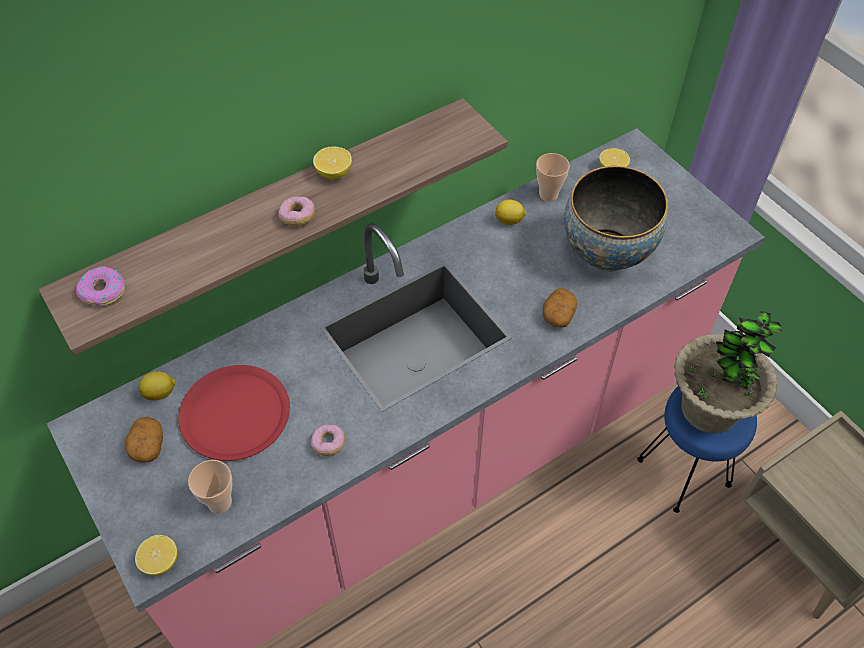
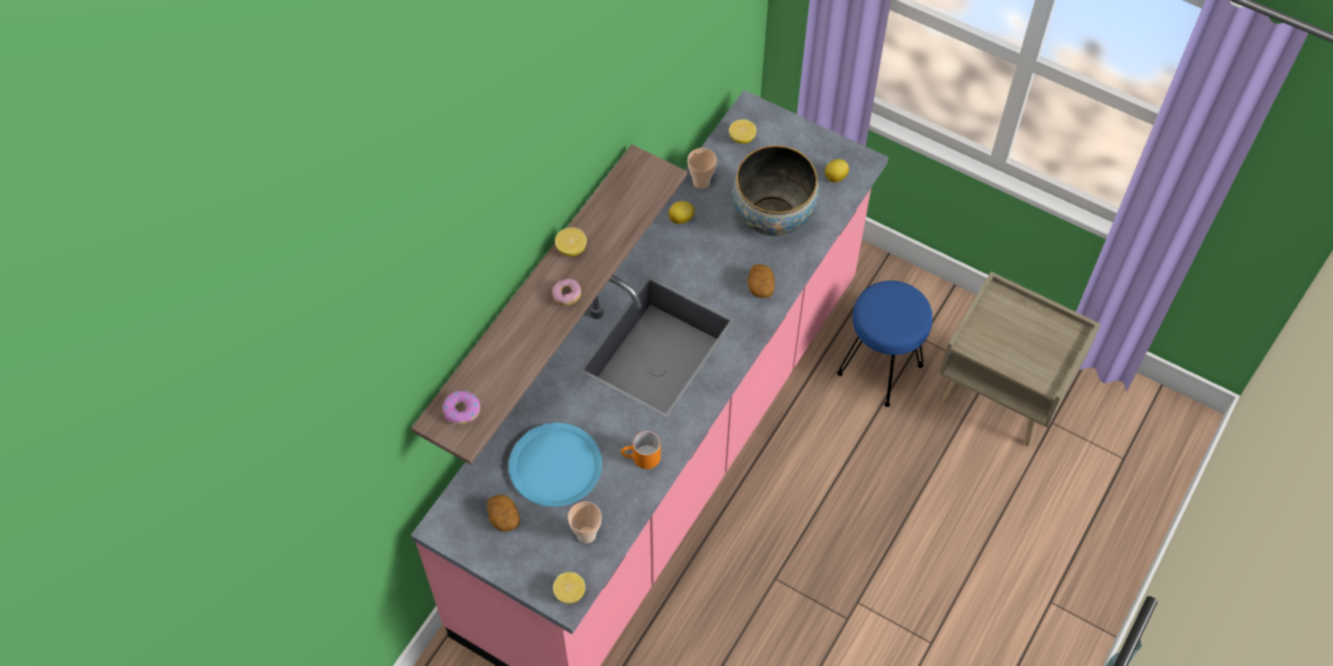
camera: 25 degrees left, 5 degrees up
lemon [139,371,176,401] -> lemon moved to [825,159,849,182]
red plate [178,365,290,461] -> blue plate [509,423,602,507]
donut [311,424,345,456] -> orange mug [621,431,661,469]
potted plant [674,311,783,433] -> none

